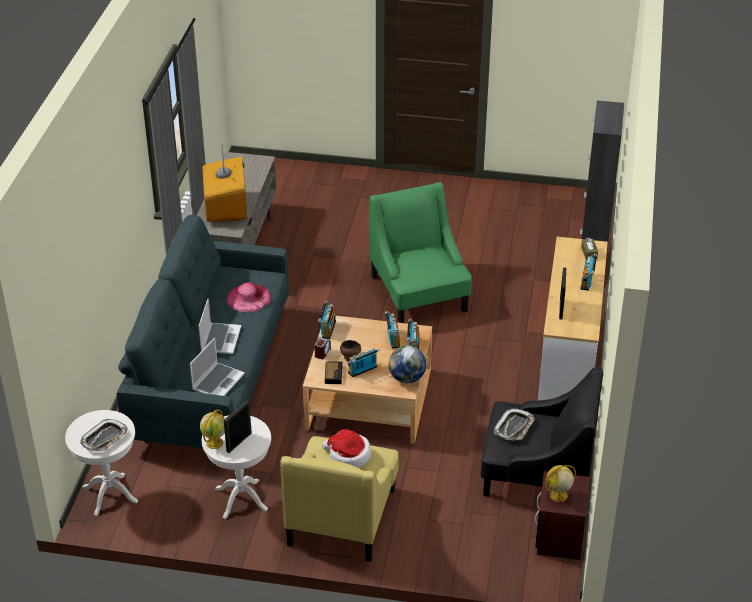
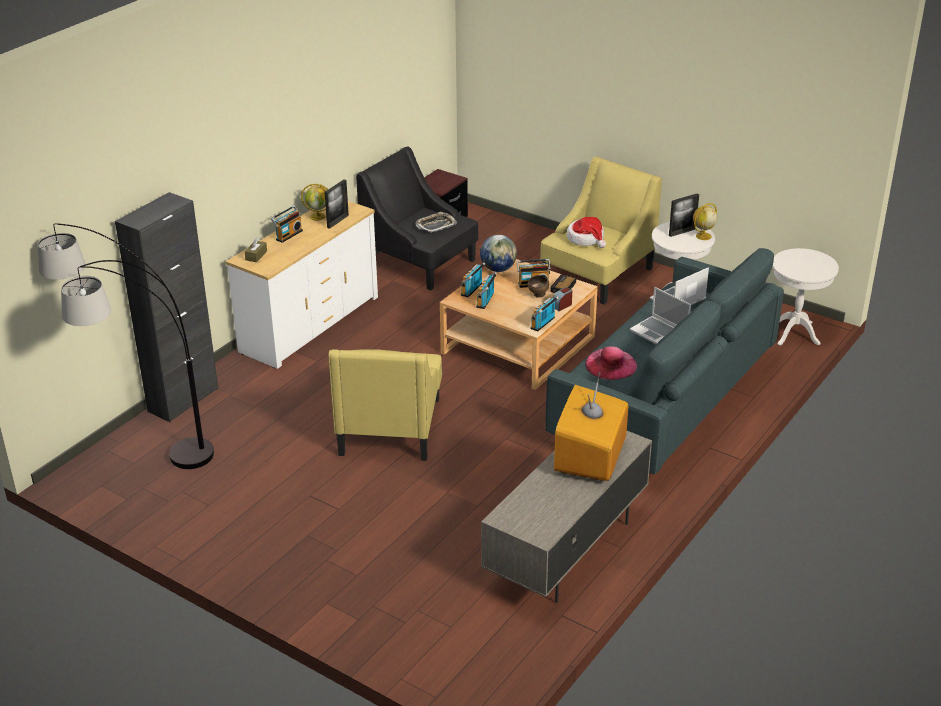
camera: 155 degrees left, 5 degrees down
tray [80,419,128,452] -> none
laptop [199,298,241,354] -> laptop turned 75 degrees counterclockwise [630,287,691,344]
green armchair [369,182,472,323] -> yellow armchair [328,349,442,461]
globe [545,465,576,502] -> globe moved to [301,184,328,221]
none -> floor lamp [38,223,214,469]

